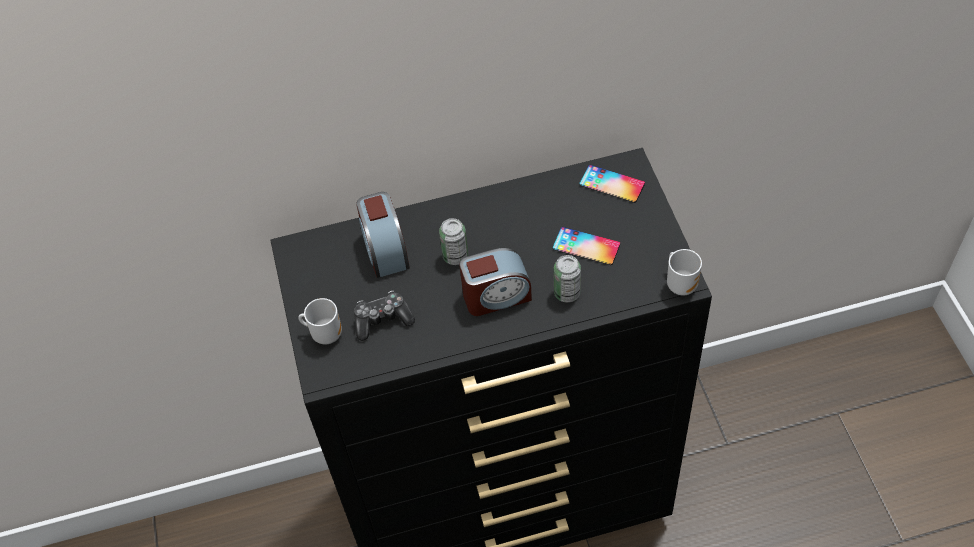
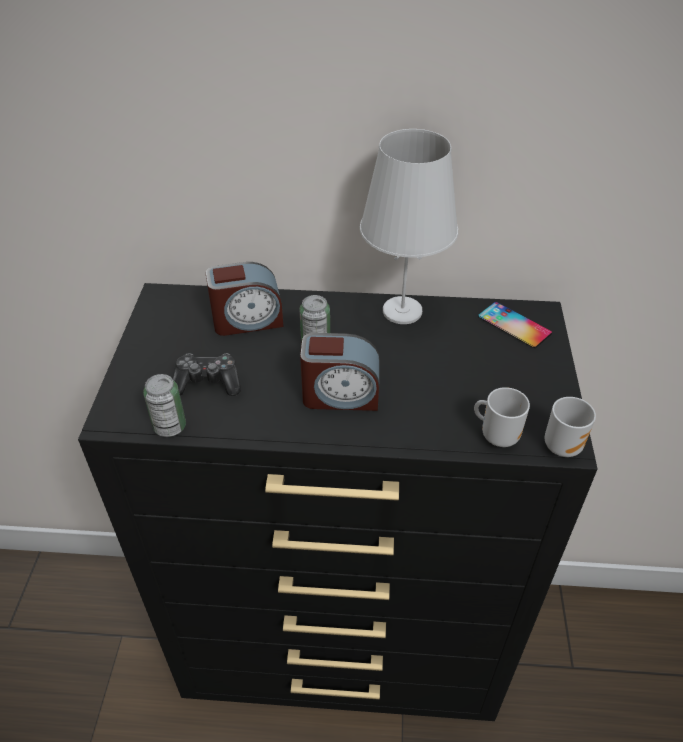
camera: 15 degrees right, 10 degrees down
mug [299,298,342,345] -> mug moved to [474,387,530,447]
alarm clock [356,192,410,278] -> alarm clock turned 105 degrees counterclockwise [206,262,284,336]
phone [553,227,620,265] -> none
can [554,255,581,303] -> can moved to [143,374,186,437]
none -> white table lamp [360,129,458,324]

